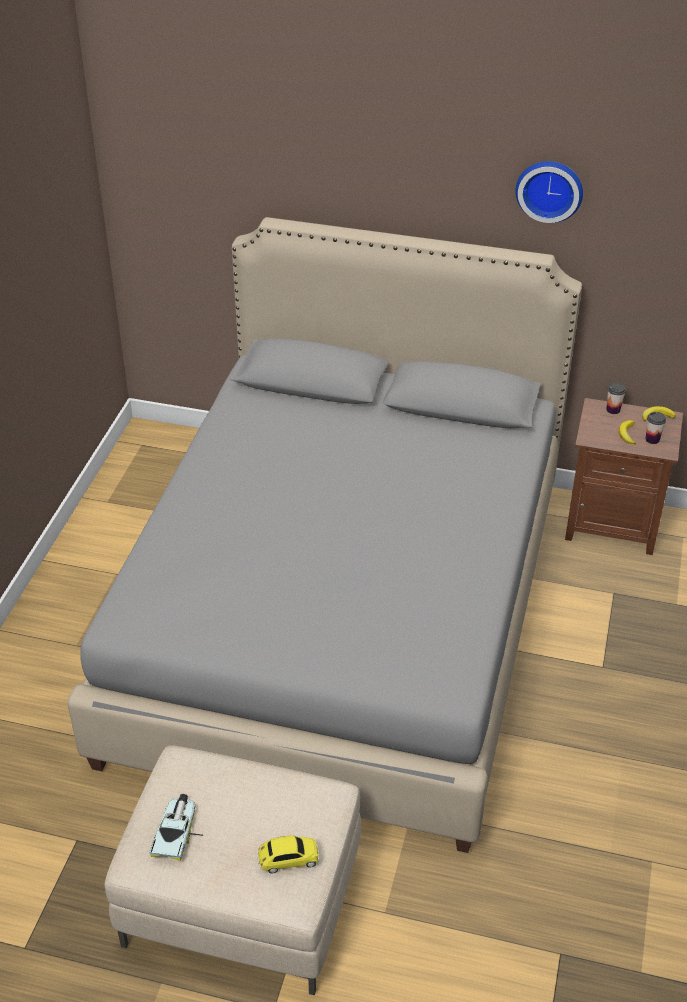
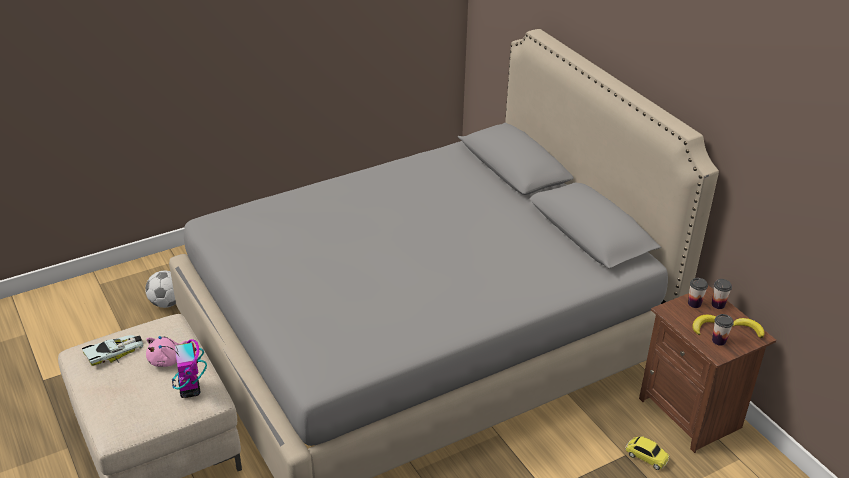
camera: 45 degrees right, 5 degrees down
toy car [257,835,319,873] -> toy car moved to [625,436,669,470]
wall clock [516,161,583,223] -> none
none -> football [145,271,176,308]
none -> pink plush toy [146,337,188,367]
none -> toy robot [158,336,207,398]
none -> cup [688,278,708,308]

